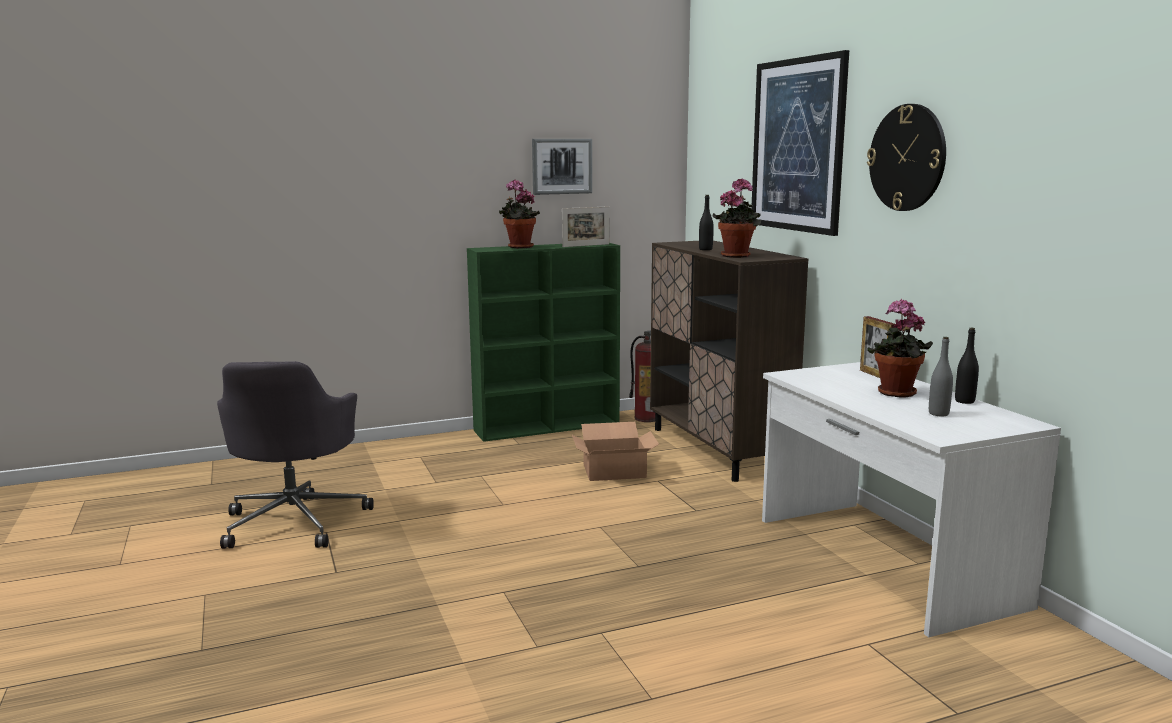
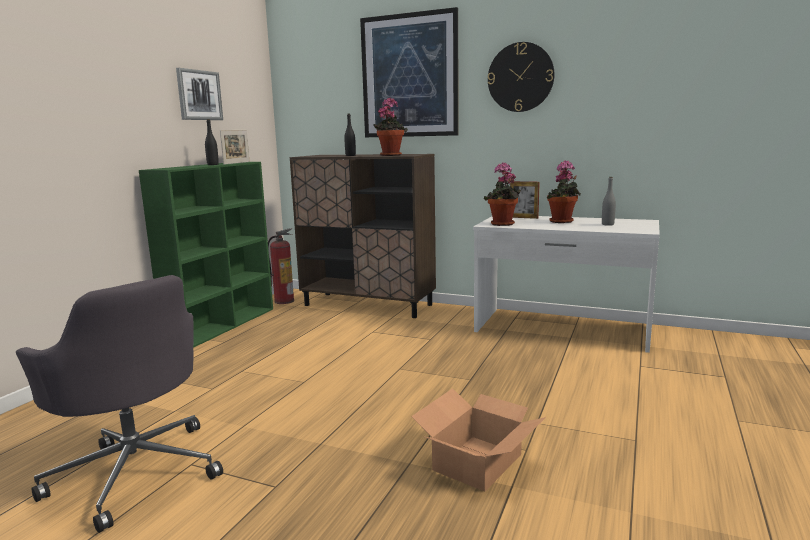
camera: 45 degrees left, 0 degrees up
potted plant [499,179,540,248] -> potted plant moved to [484,163,521,226]
cardboard box [572,422,659,481] -> cardboard box moved to [411,388,546,491]
black bottle [955,328,979,404] -> black bottle moved to [205,119,219,165]

